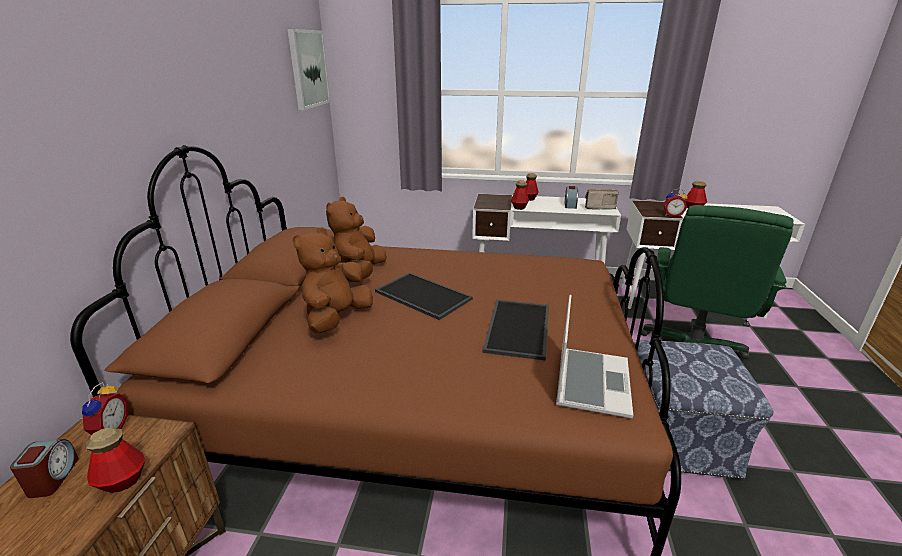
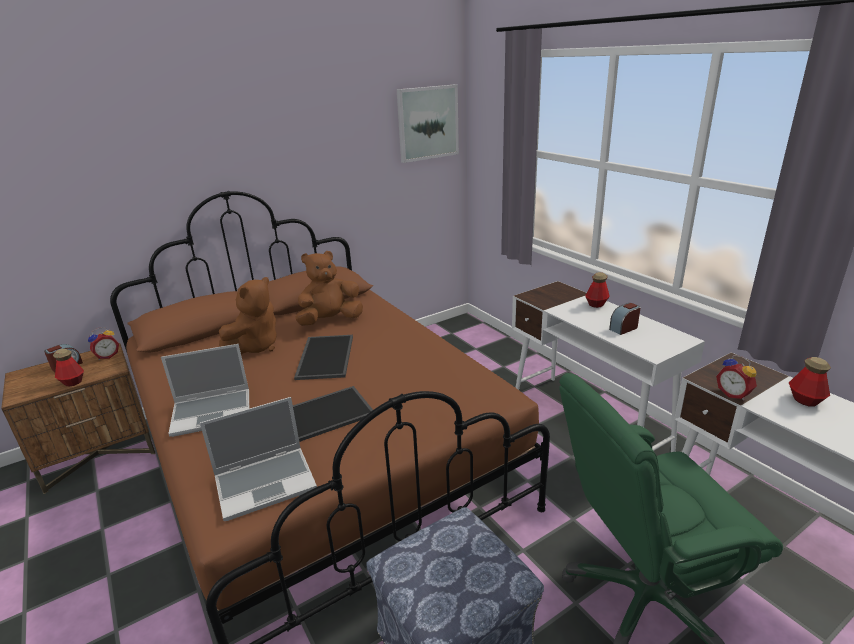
camera: 50 degrees right, 0 degrees up
brown plush toy [292,227,373,334] -> brown plush toy turned 135 degrees clockwise [219,277,277,354]
bottle [511,180,529,210] -> none
radio [585,189,619,209] -> none
none -> laptop [161,344,249,437]

